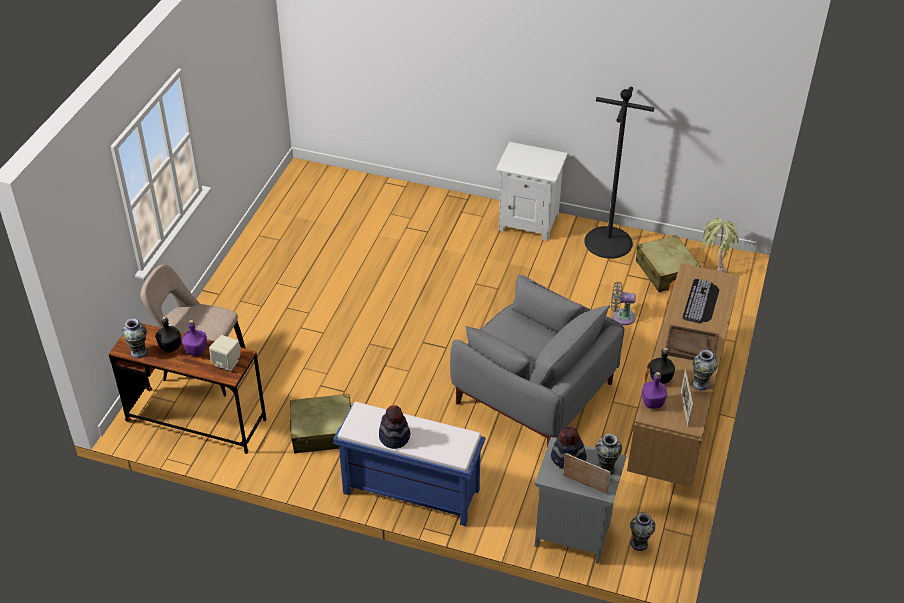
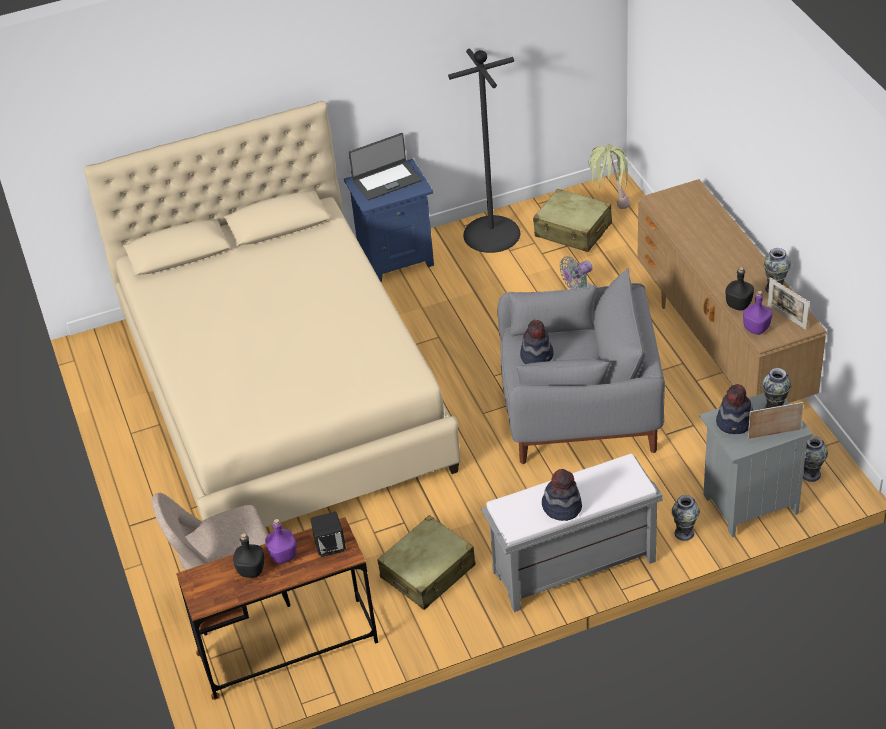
camera: 35 degrees left, 0 degrees up
vase [122,318,148,359] -> vase moved to [672,495,700,541]
beige speaker [209,335,240,371] -> black speaker [310,512,346,557]
blue bench [333,401,486,526] -> grey bench [481,454,663,612]
white nightstand [496,142,568,241] -> blue nightstand [344,159,434,282]
brown tray [665,325,719,360] -> none
keyboard [683,279,719,323] -> none
none -> beige bed [84,101,461,528]
none -> laptop [349,133,421,200]
none -> hat [520,320,554,364]

